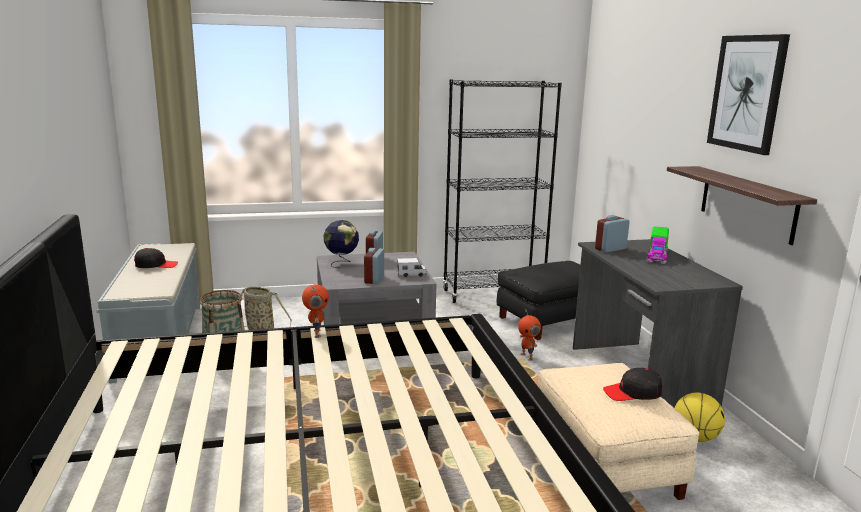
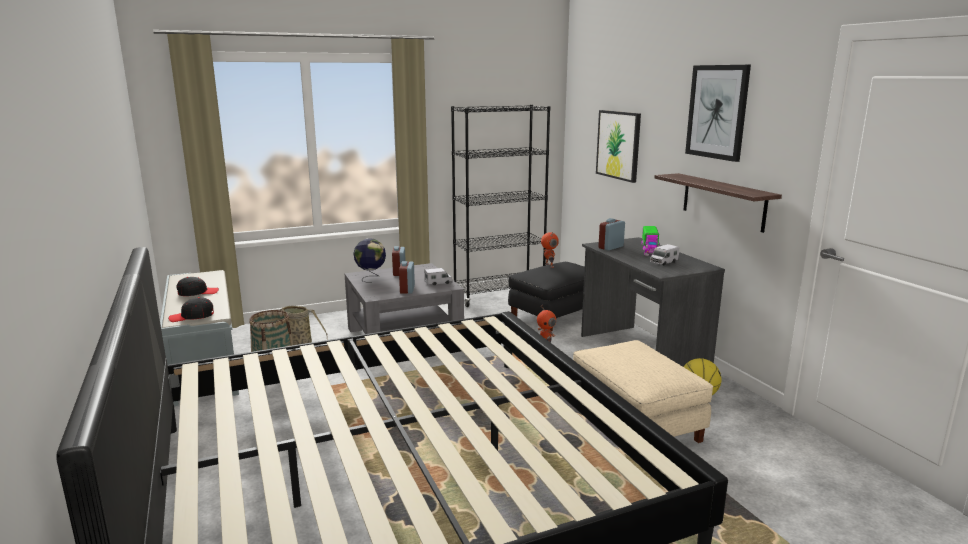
camera: 10 degrees left, 0 degrees up
toy robot [302,284,329,338] -> toy robot moved to [541,232,559,268]
black cap [603,368,662,401] -> black cap moved to [168,297,214,322]
none -> picture [596,110,641,183]
none -> toy truck [650,244,679,266]

